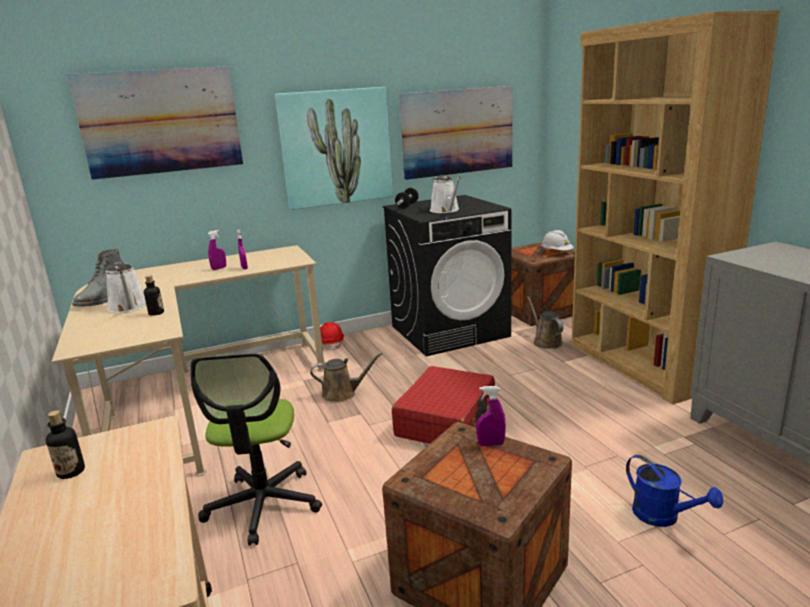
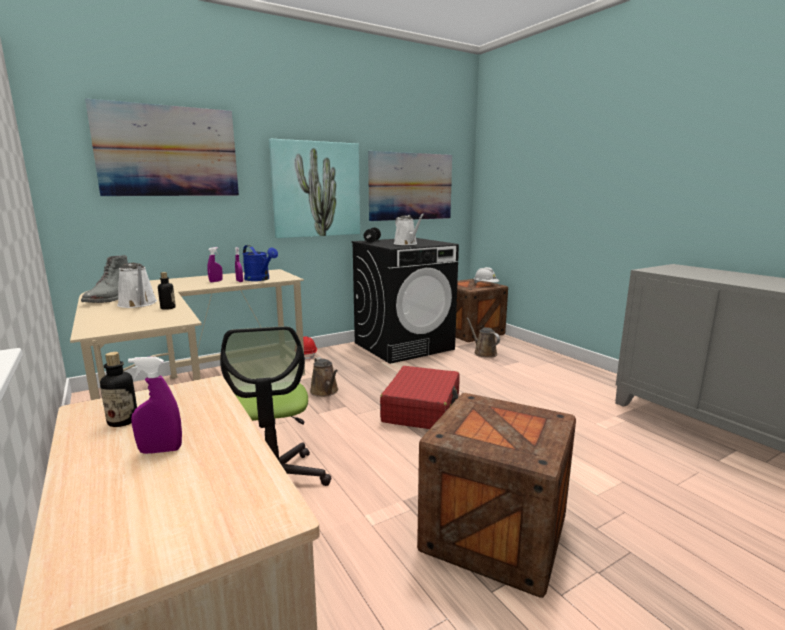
camera: 10 degrees left, 5 degrees down
brown watering can [310,353,383,402] -> brown watering can turned 75 degrees clockwise [310,357,338,397]
purple spray bottle [476,386,506,446] -> purple spray bottle moved to [128,357,182,454]
brown bookcase [571,10,780,404] -> none
blue watering can [626,455,723,527] -> blue watering can moved to [243,245,278,281]

